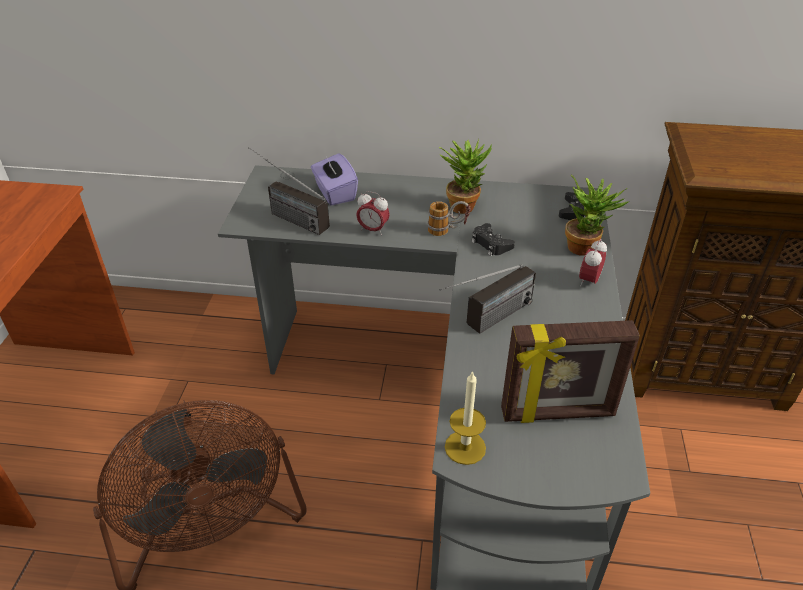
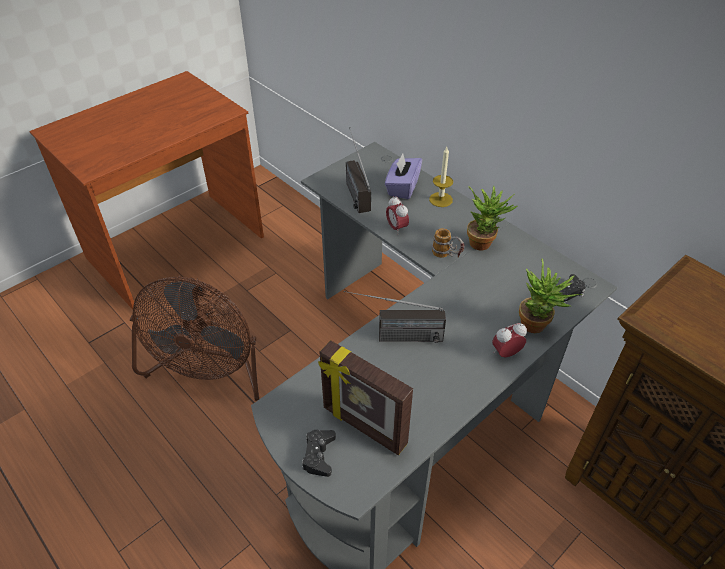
camera: 40 degrees right, 5 degrees up
candle [445,371,486,465] -> candle moved to [429,147,453,207]
black game controller [471,223,515,256] -> black game controller moved to [302,430,336,477]

